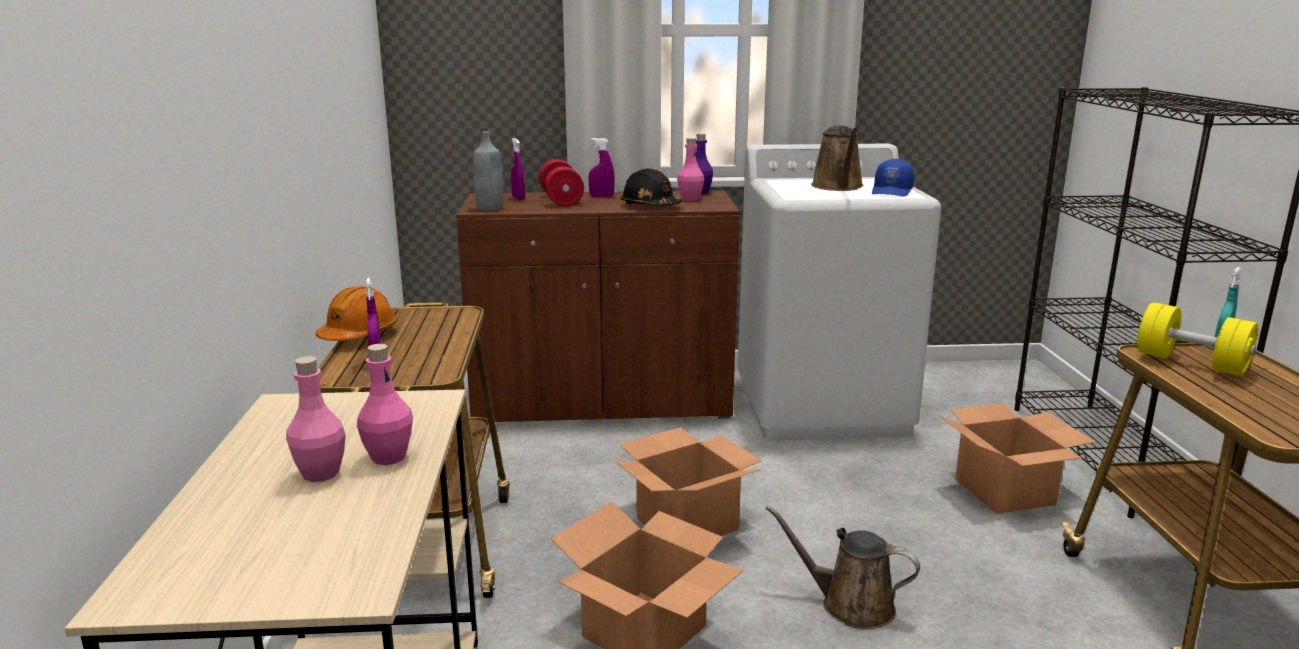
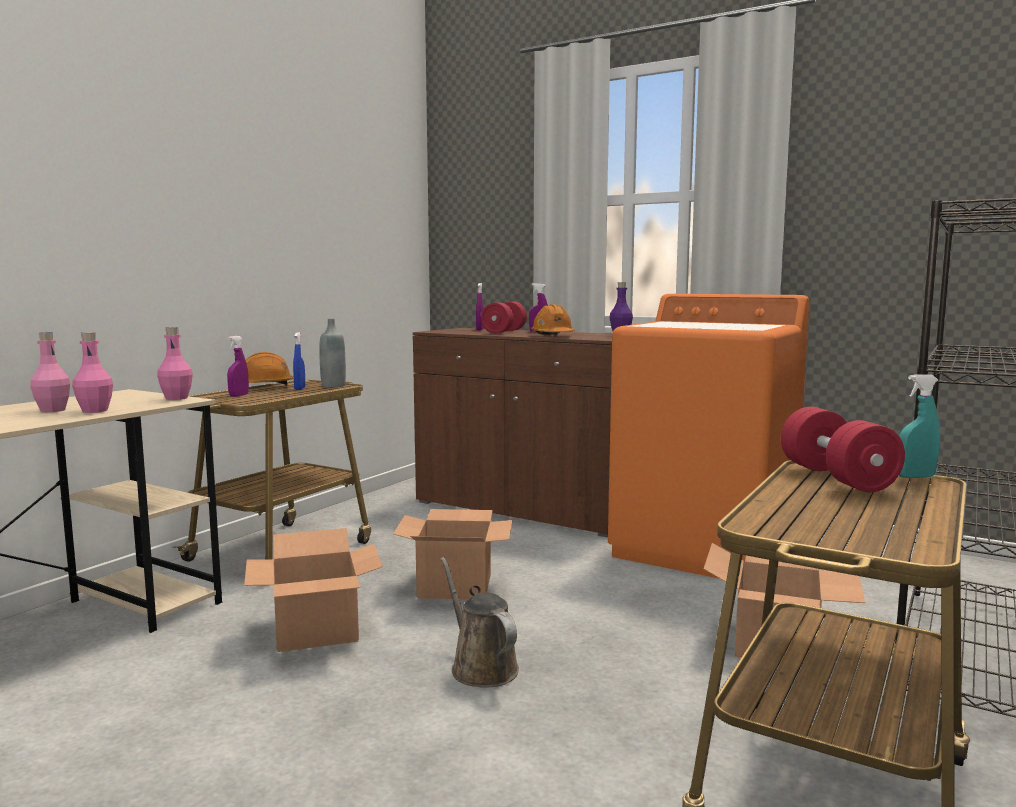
camera: 35 degrees right, 10 degrees down
grey bottle [473,131,504,211] -> grey bottle moved to [319,318,346,388]
black hard hat [620,168,682,206] -> orange hard hat [531,304,575,335]
pink bottle [677,138,704,201] -> pink bottle moved to [157,327,193,400]
white washing machine [737,144,942,441] -> orange washing machine [608,294,810,579]
brown watering can [811,125,864,191] -> none
blue cap [872,158,914,197] -> none
yellow dumbbell [1137,302,1258,376] -> red dumbbell [781,407,905,492]
none -> blue spray bottle [293,332,305,390]

